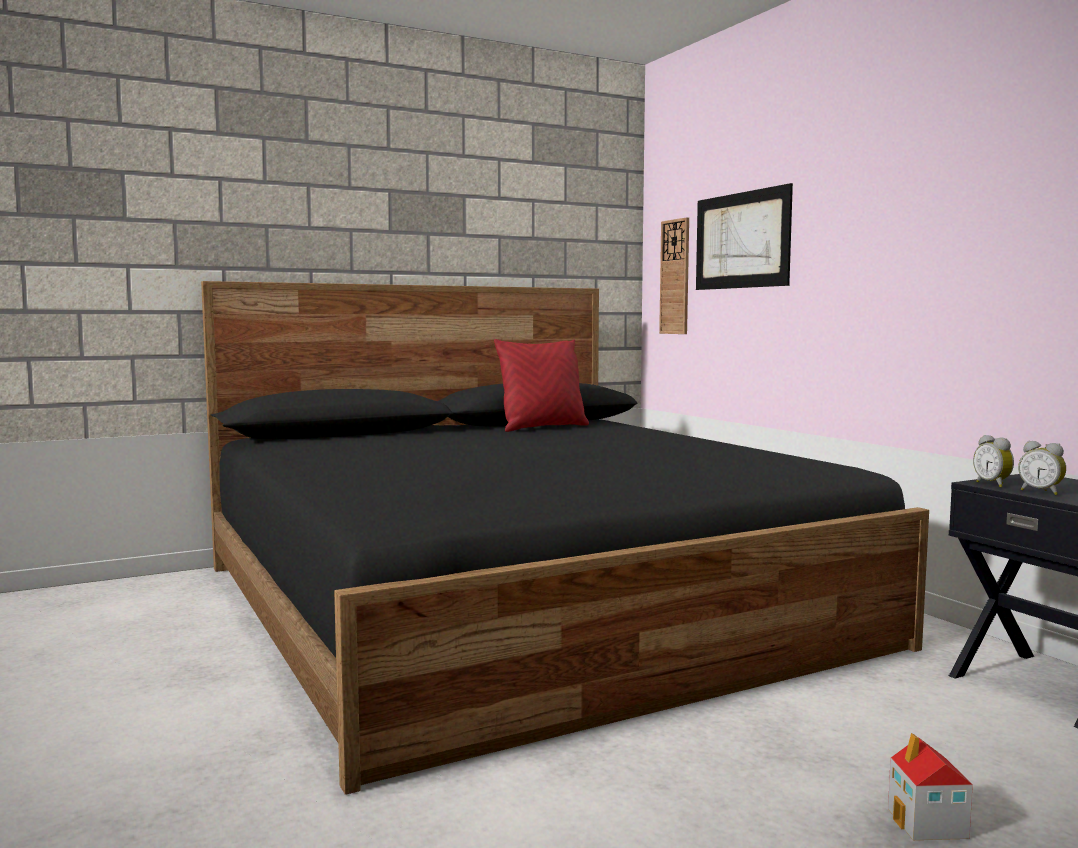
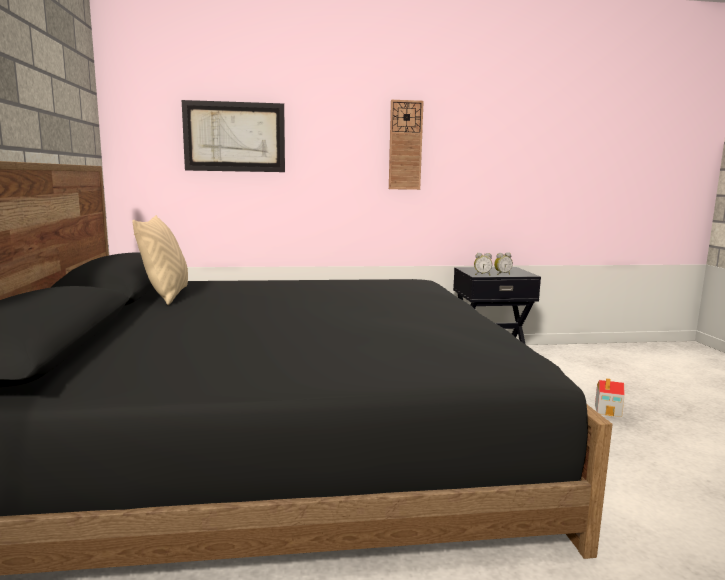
camera: 70 degrees left, 5 degrees up
red pillow [494,339,589,432] -> beige pillow [132,215,188,305]
wall clock [659,217,689,334] -> wall clock moved to [389,100,424,190]

